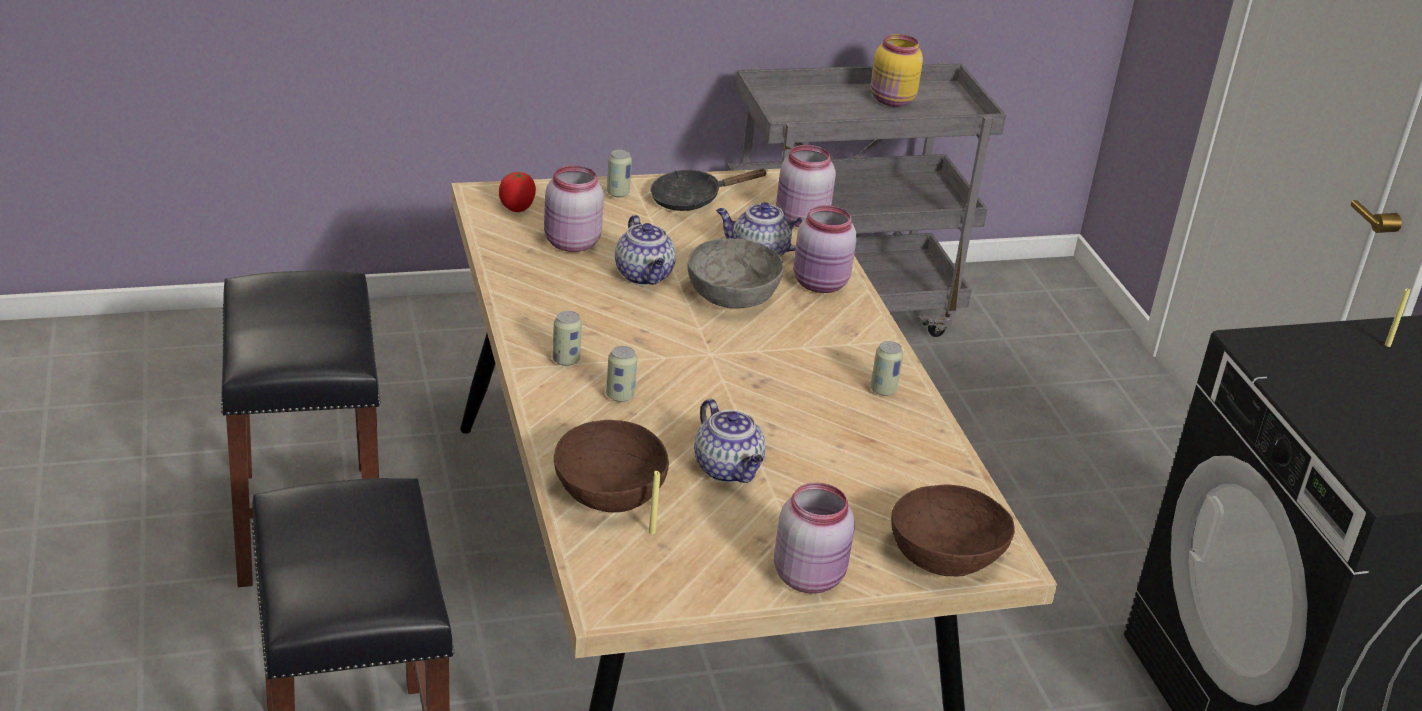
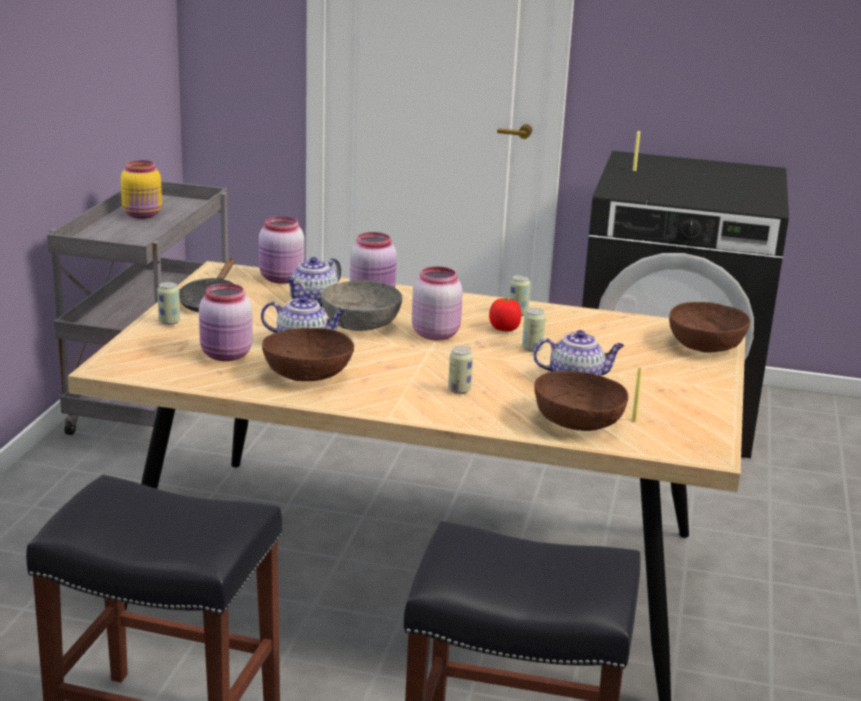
camera: 60 degrees left, 10 degrees down
tomato [499,172,536,212] -> tomato moved to [489,297,521,331]
can [552,311,582,366] -> can moved to [522,308,546,352]
pink jar [774,482,855,594] -> pink jar moved to [412,266,463,340]
none -> brown bowl [262,328,354,381]

